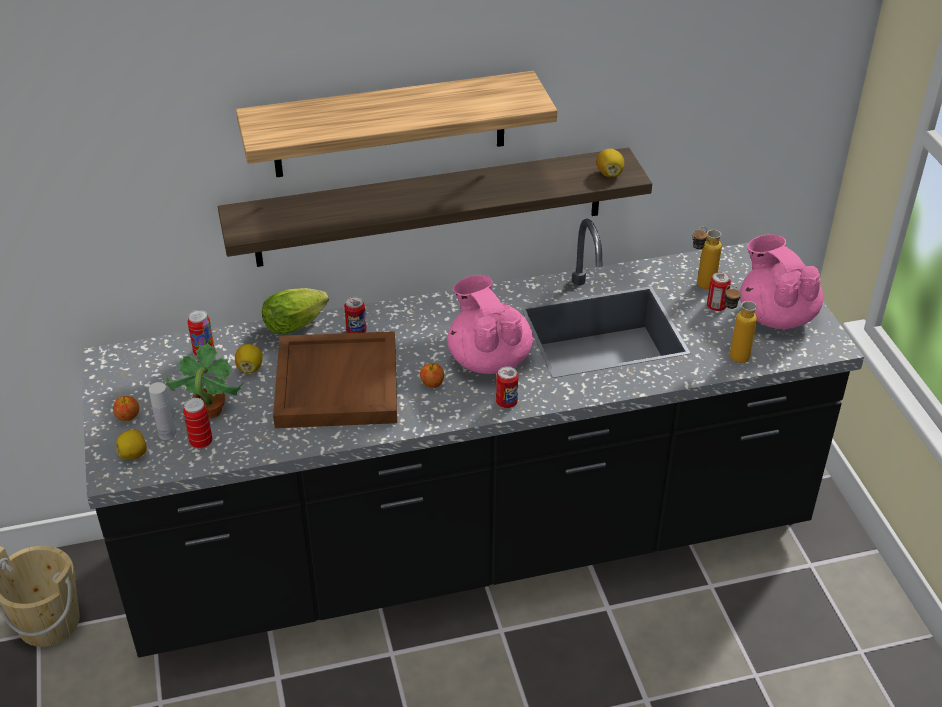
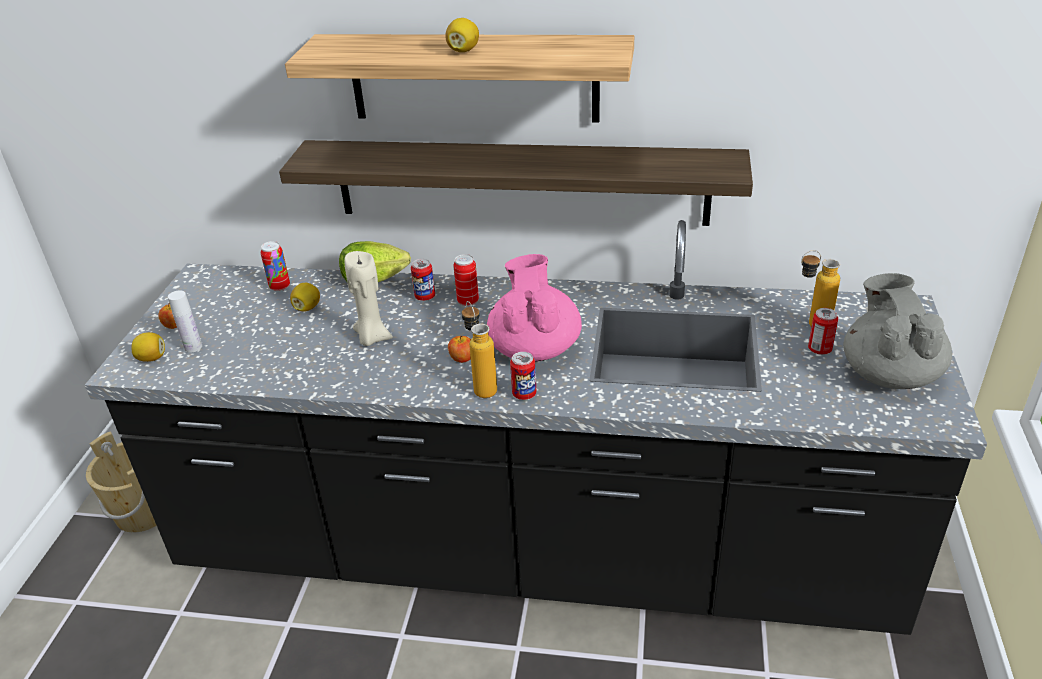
camera: 25 degrees right, 5 degrees down
potted plant [165,343,245,419] -> none
can [183,398,212,449] -> can moved to [453,254,479,306]
brown tray [273,331,397,428] -> beige candle [344,251,393,346]
lemon [596,148,624,177] -> lemon moved to [445,18,479,52]
bottle [725,285,757,363] -> bottle moved to [462,301,497,398]
pink teapot [740,234,823,329] -> grey teapot [843,273,952,389]

